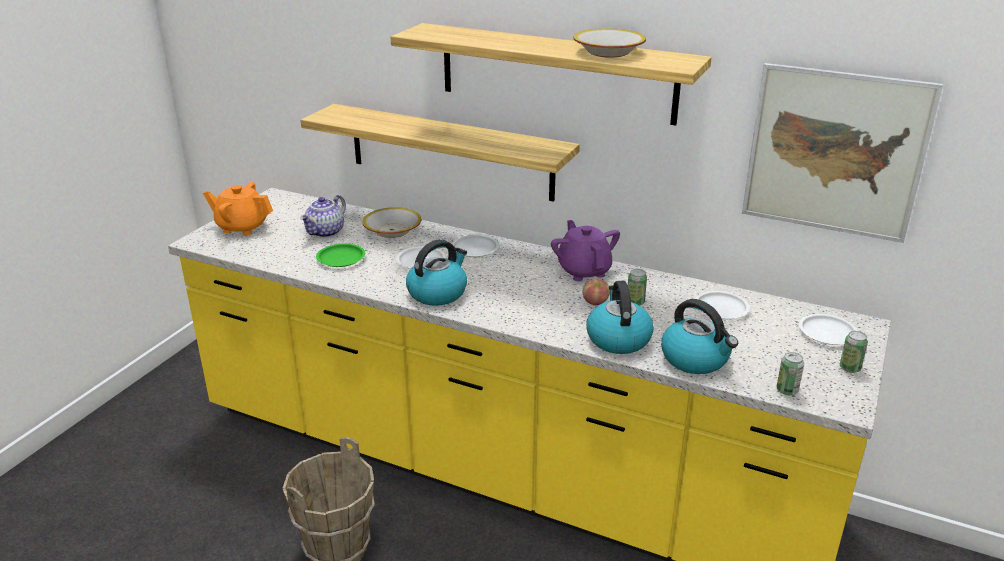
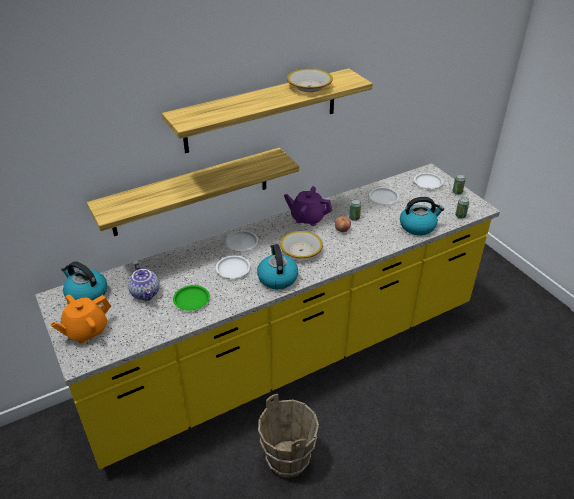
camera: 55 degrees left, 10 degrees up
bowl [362,207,421,238] -> bowl moved to [280,231,323,258]
kettle [586,281,654,354] -> kettle moved to [61,262,107,301]
picture [742,63,943,243] -> none

